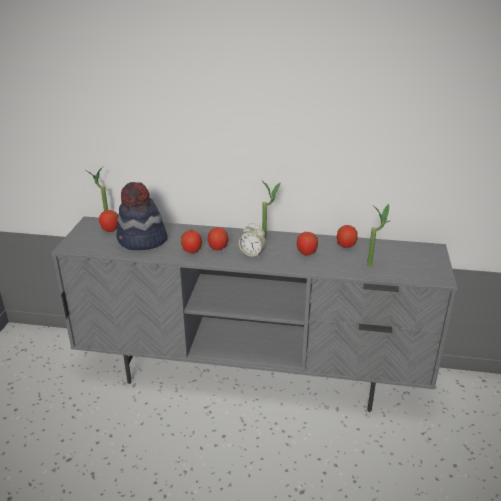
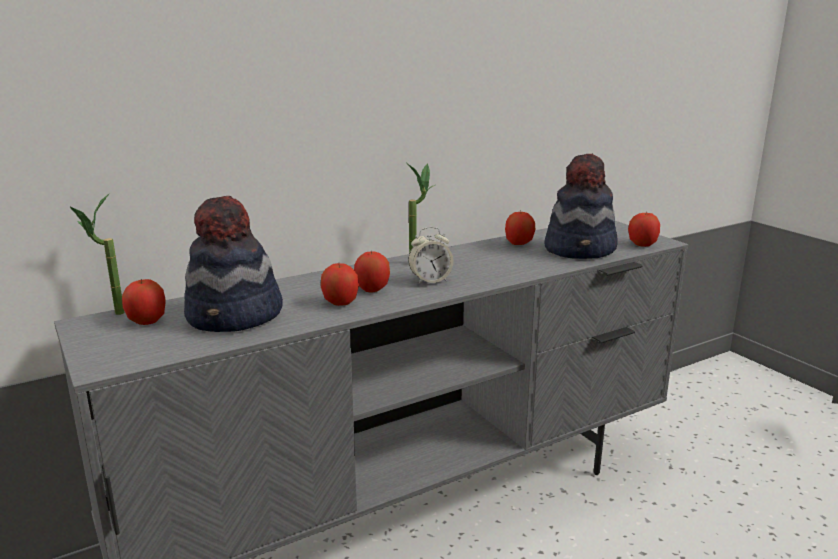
camera: 40 degrees left, 10 degrees down
apple [297,232,318,256] -> apple moved to [628,211,660,247]
potted plant [367,204,390,267] -> hat [544,153,617,259]

